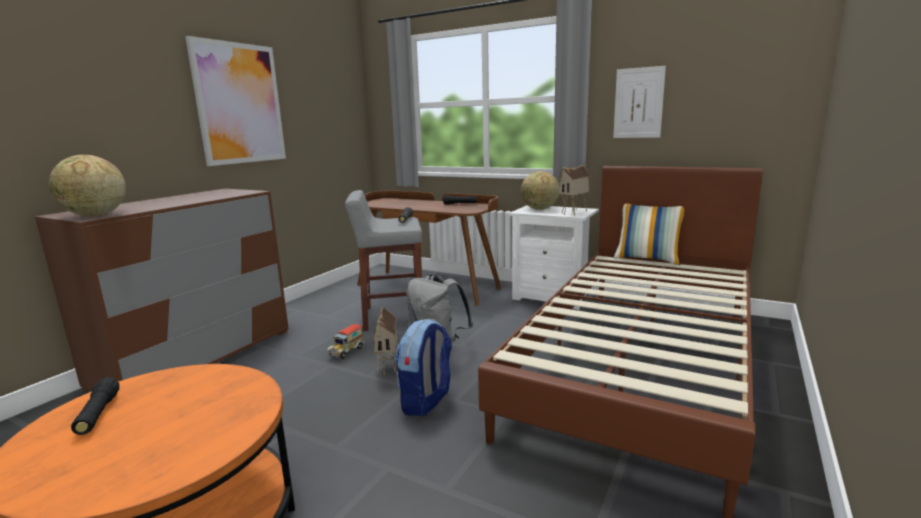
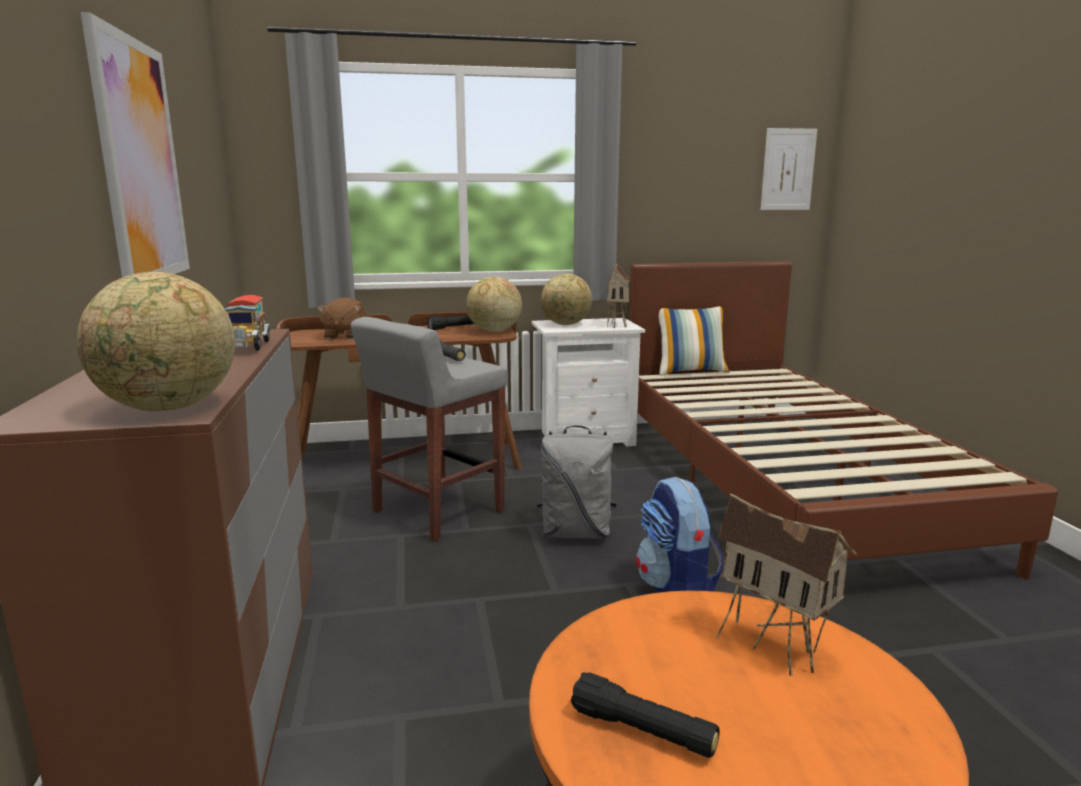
camera: 40 degrees left, 0 degrees up
toy truck [327,324,365,359] -> toy truck moved to [225,295,271,351]
toy house [373,306,397,377] -> toy house moved to [716,493,857,676]
picture [613,66,666,138] -> picture moved to [761,128,817,210]
none -> brown plush toy [317,297,366,339]
none -> globe [466,276,522,332]

